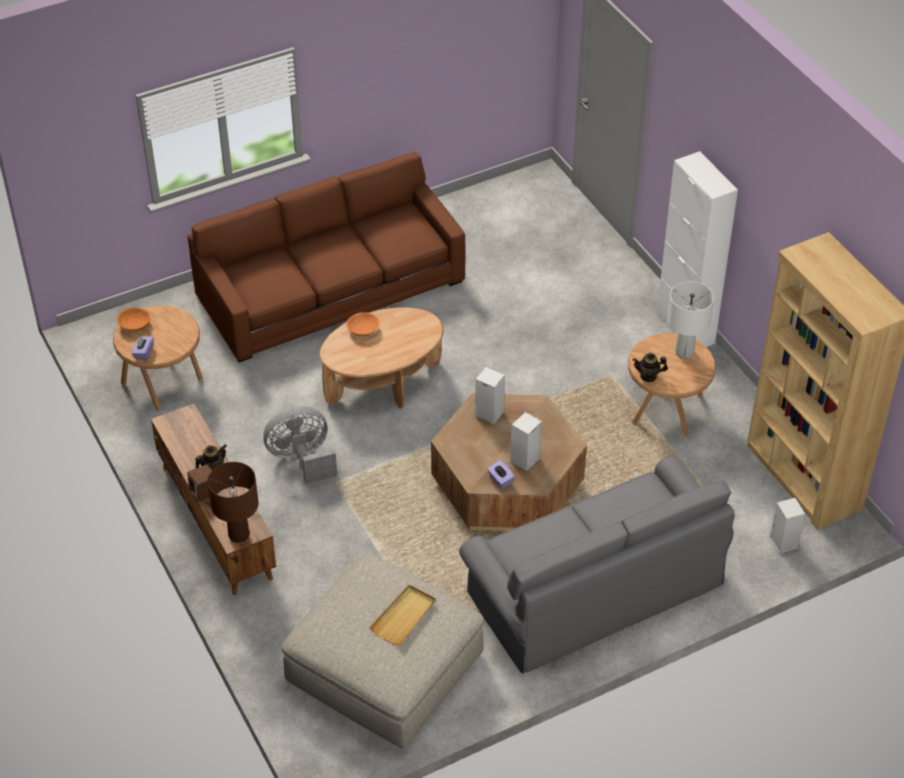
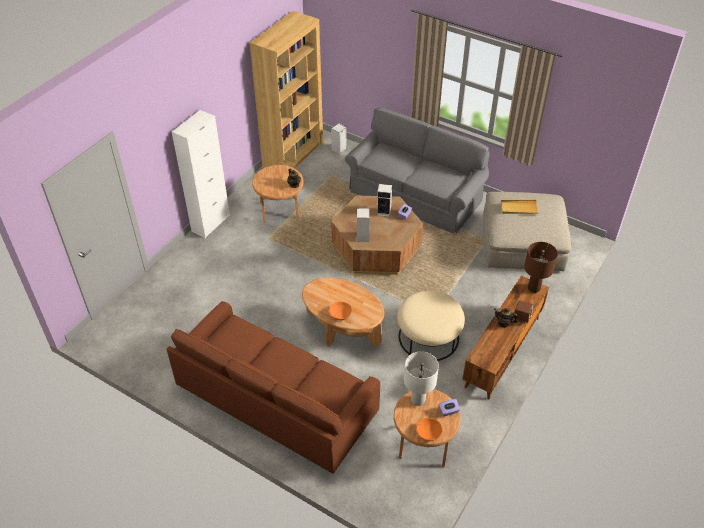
camera: 120 degrees left, 0 degrees up
grey fan [263,406,337,484] -> beige ottoman [397,291,465,361]
white table lamp [667,282,714,359] -> white table lamp moved to [404,351,439,406]

